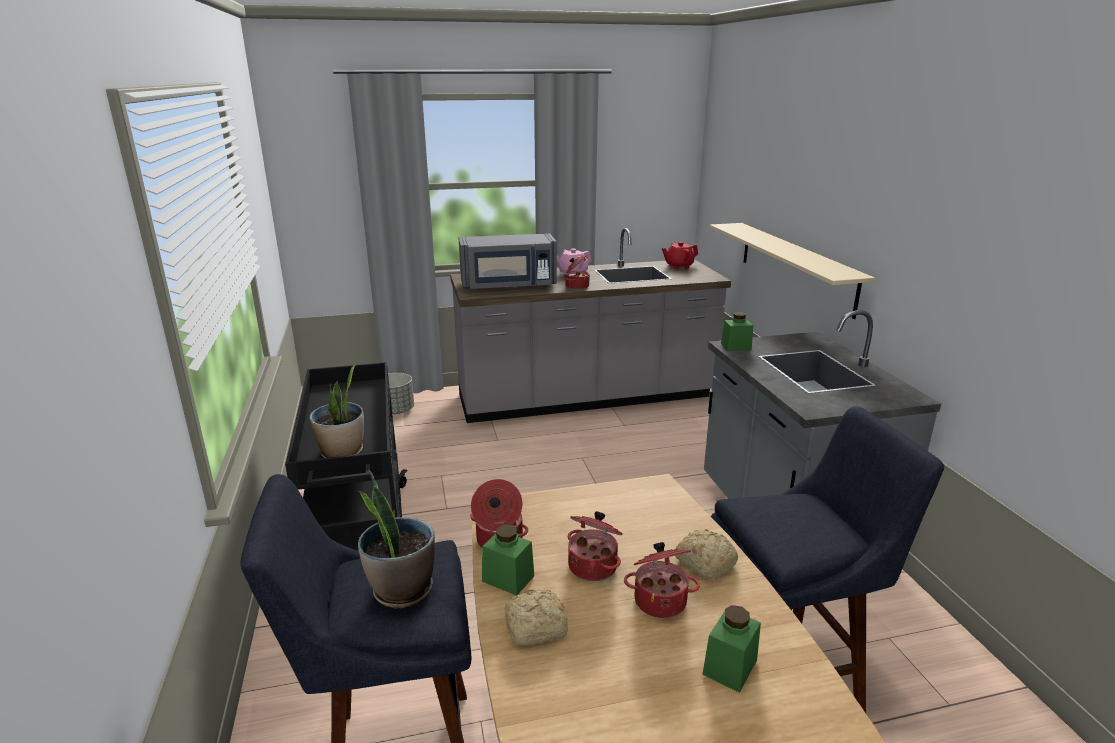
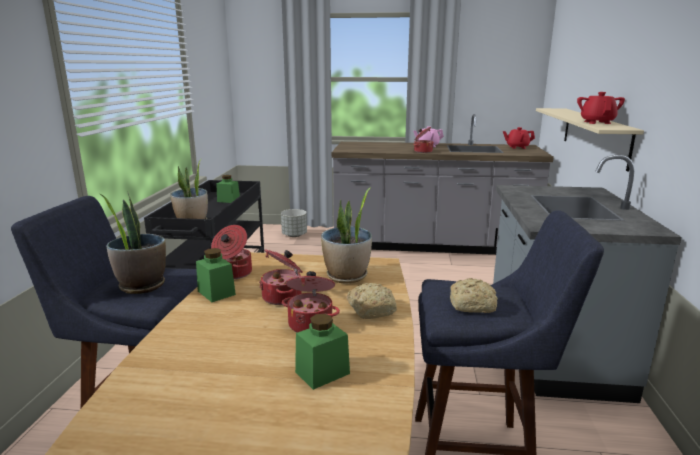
camera: 20 degrees right, 5 degrees down
grey microwave [459,233,557,290] -> none
bread [505,589,568,645] -> bread moved to [450,278,498,313]
green jar [721,312,753,351] -> green jar moved to [216,175,240,203]
none -> potted plant [321,187,372,283]
none -> red teapot [577,92,625,124]

